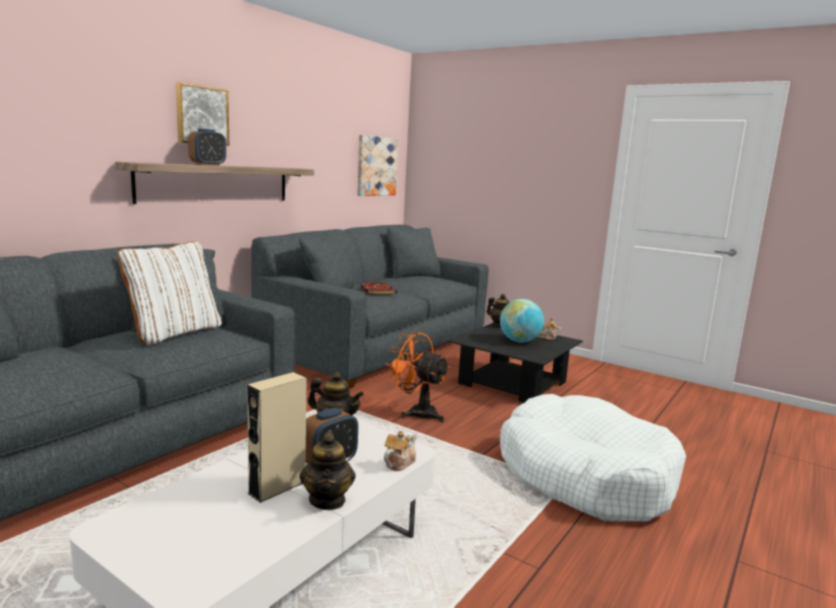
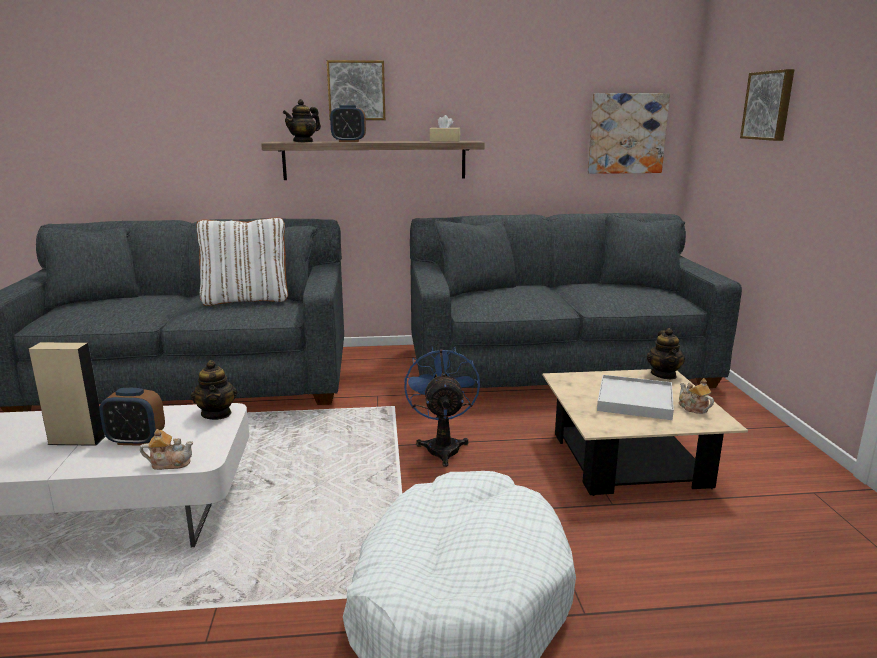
camera: 50 degrees right, 5 degrees up
teapot [300,433,356,510] -> teapot moved to [283,99,321,142]
book [360,282,397,295] -> none
orange fan [385,331,450,422] -> blue fan [404,346,480,467]
black coffee table [448,324,583,403] -> beige coffee table [542,369,748,496]
globe [500,299,544,343] -> white tray [597,375,674,420]
none -> beige tissue box [430,115,460,142]
none -> picture [740,69,794,141]

